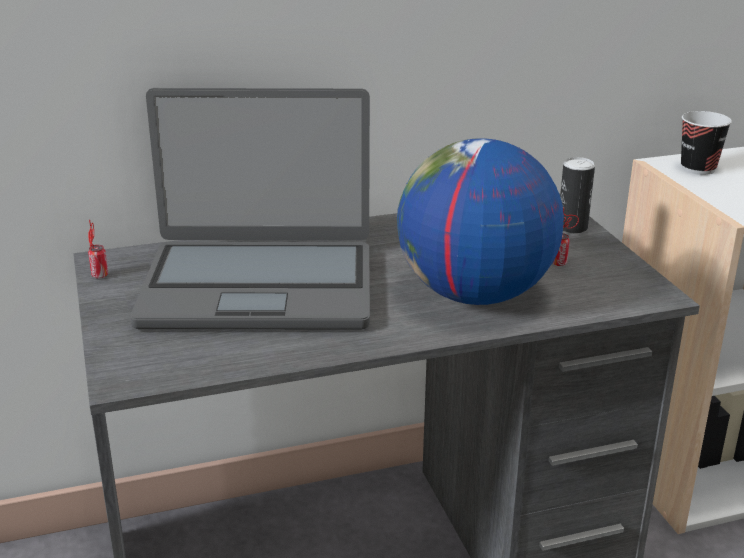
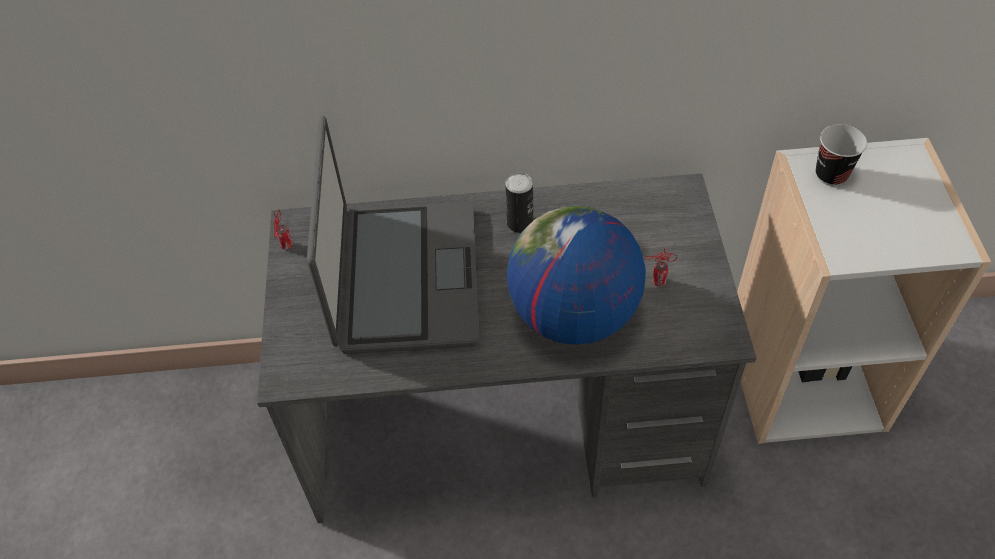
camera: 15 degrees right, 25 degrees up
laptop [130,88,370,330] -> laptop turned 105 degrees counterclockwise [307,116,480,354]
can [560,157,595,234] -> can moved to [505,173,533,233]

